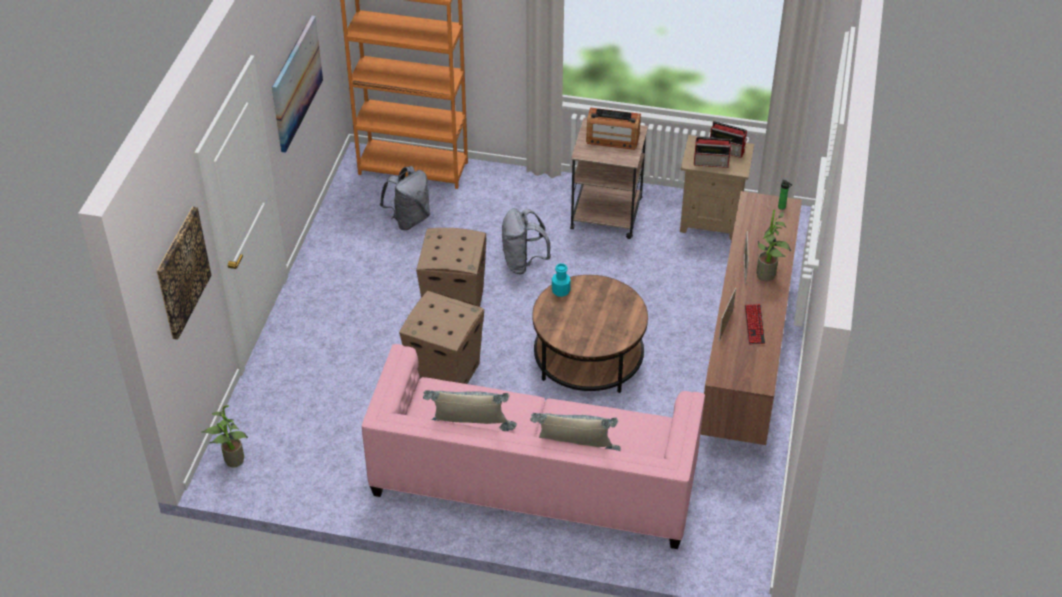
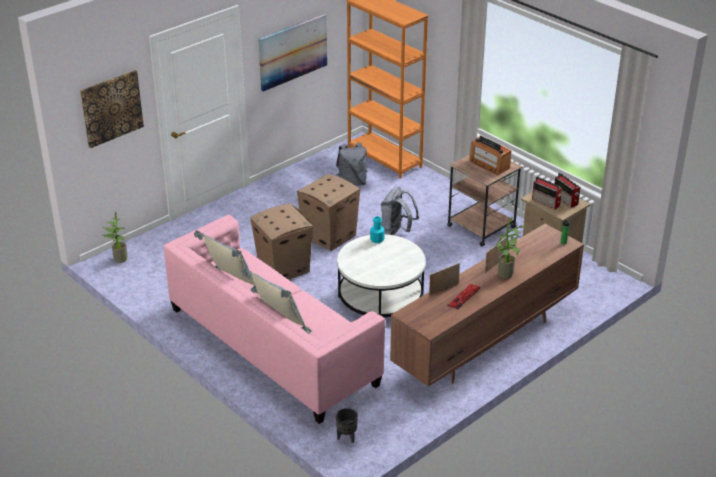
camera: 35 degrees right, 10 degrees down
brown coffee table [533,275,648,393] -> white coffee table [337,234,426,317]
none -> black planter [336,408,358,443]

